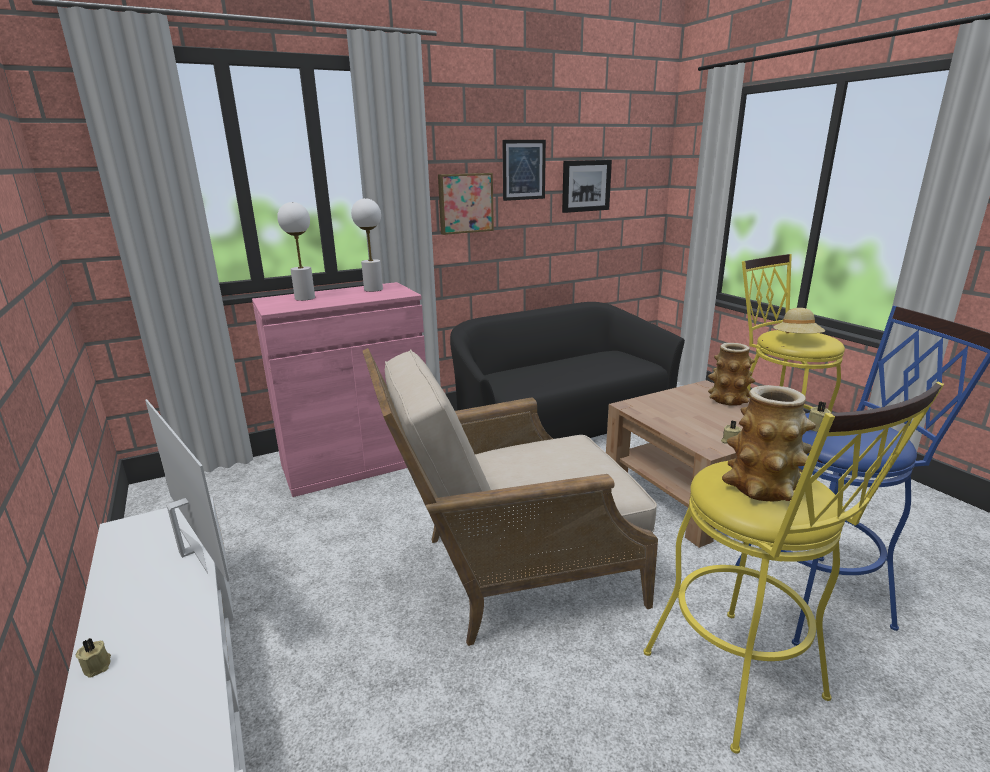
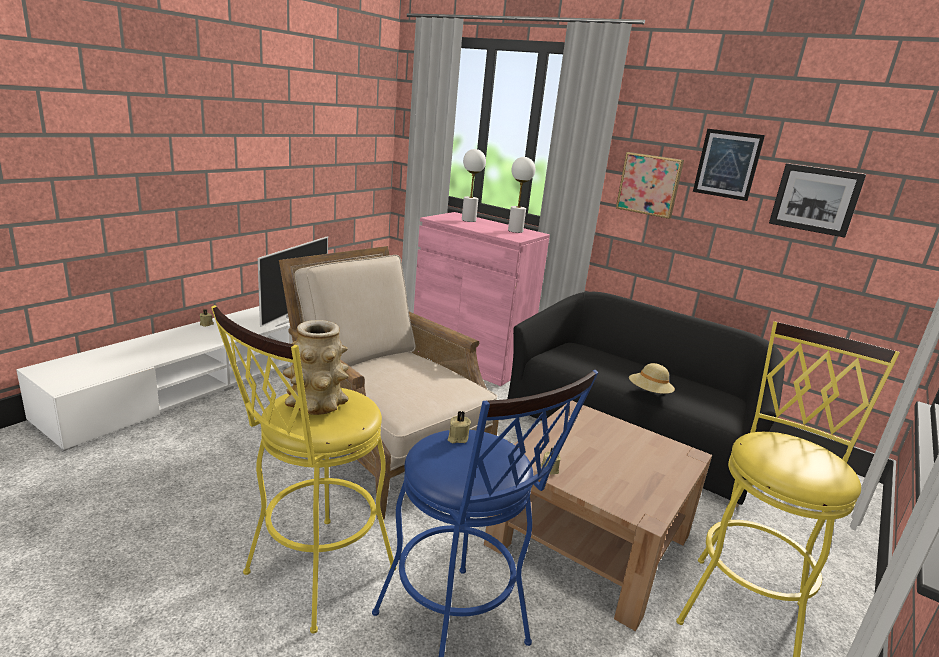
camera: 60 degrees right, 0 degrees up
vase [708,343,755,406] -> none
beige hat [773,308,826,334] -> beige hat moved to [629,363,675,394]

